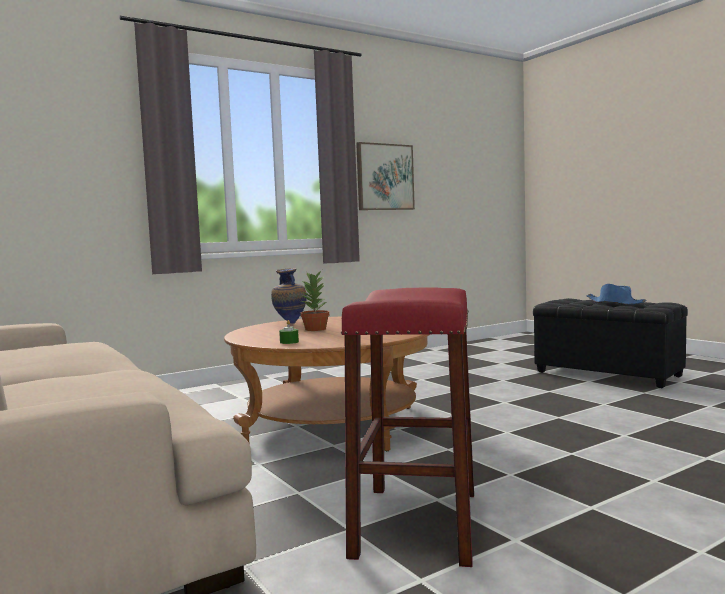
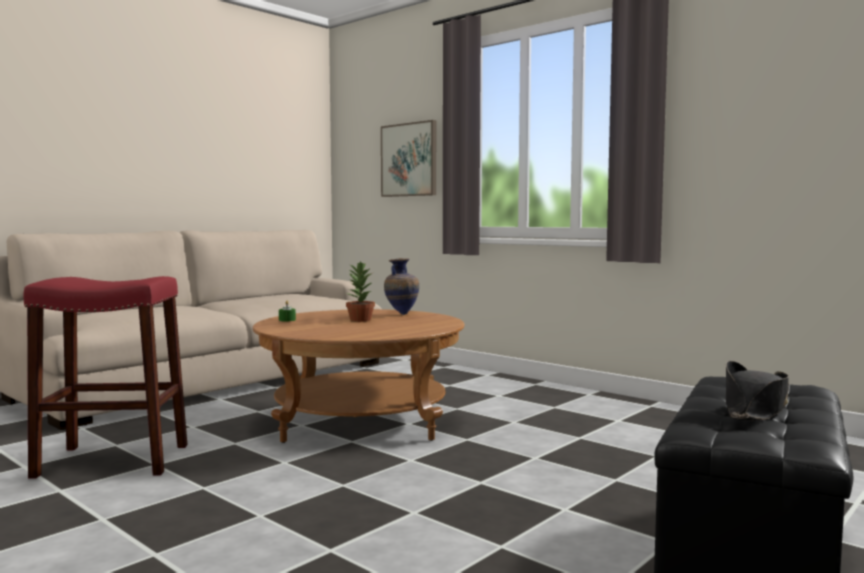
camera: 75 degrees right, 0 degrees up
picture [356,142,415,210] -> picture moved to [381,120,436,197]
blue hat [586,284,647,304] -> black hat [726,361,789,421]

